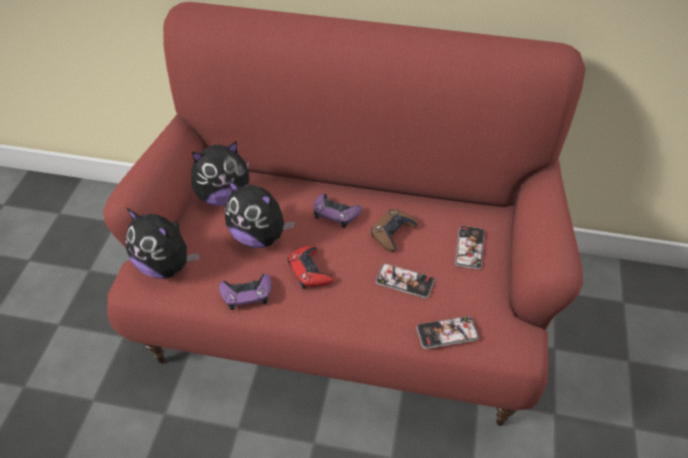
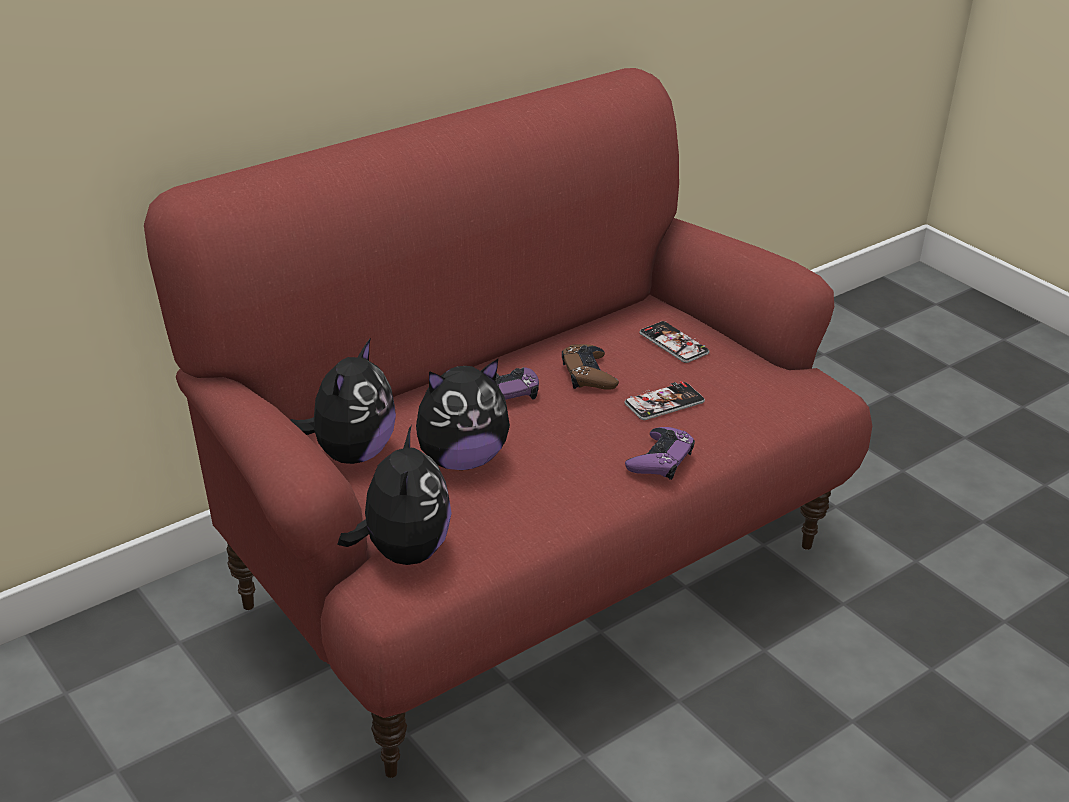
camera: 50 degrees left, 15 degrees down
plush toy [125,208,199,279] -> plush toy turned 75 degrees counterclockwise [337,425,452,565]
purple game controller [219,274,271,310] -> purple game controller moved to [625,427,695,480]
red game controller [287,246,334,289] -> none
phone [416,316,479,349] -> none

